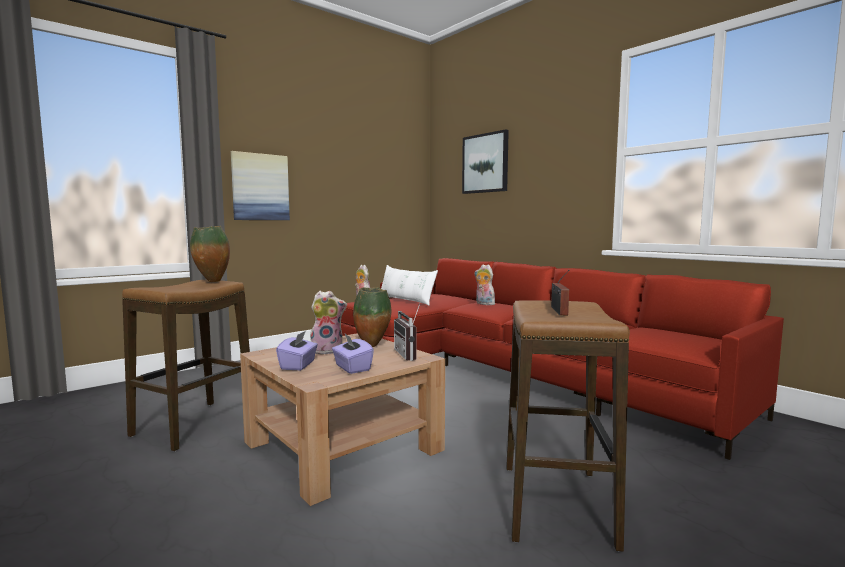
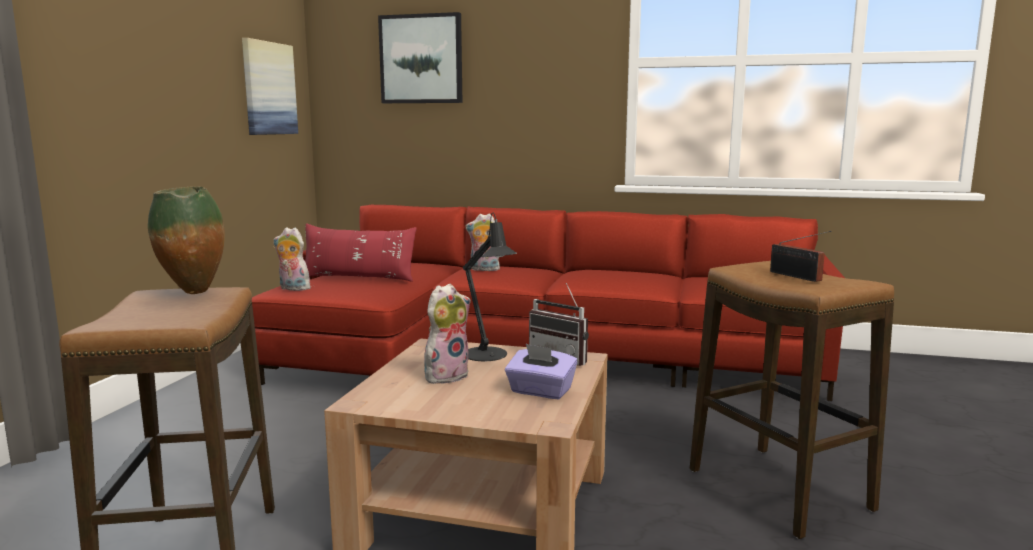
camera: 35 degrees left, 5 degrees up
picture [231,151,290,220] -> picture moved to [242,38,298,135]
purple tissue box [276,331,318,370] -> none
vase [353,287,391,347] -> black table lamp [463,213,517,361]
white pillow [381,265,438,306] -> red pillow [305,223,417,282]

